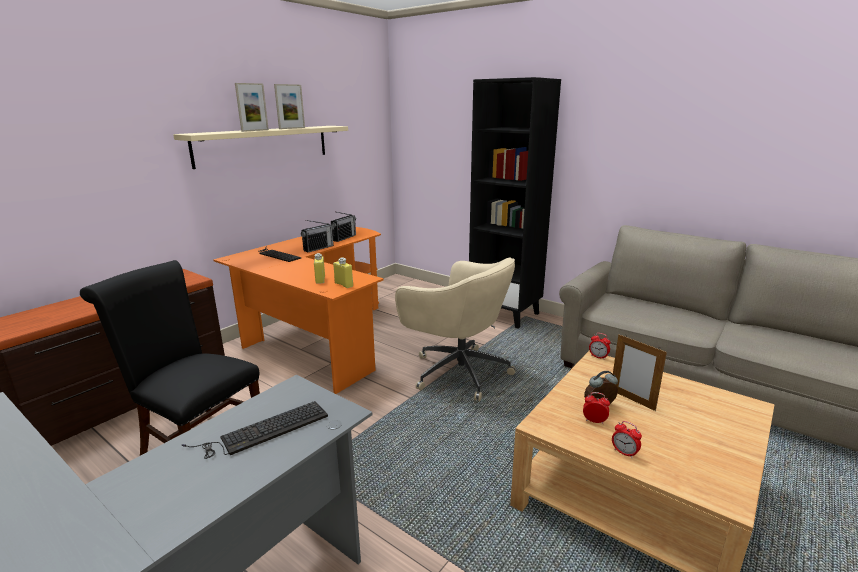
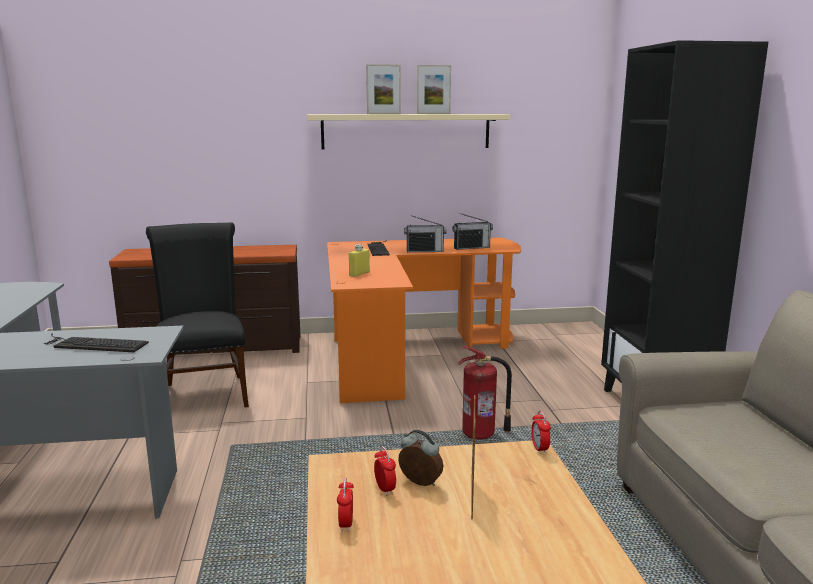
camera: 45 degrees right, 5 degrees down
yellow bottle [333,257,353,288] -> none
beige office chair [395,257,516,401] -> fire extinguisher [458,346,512,439]

